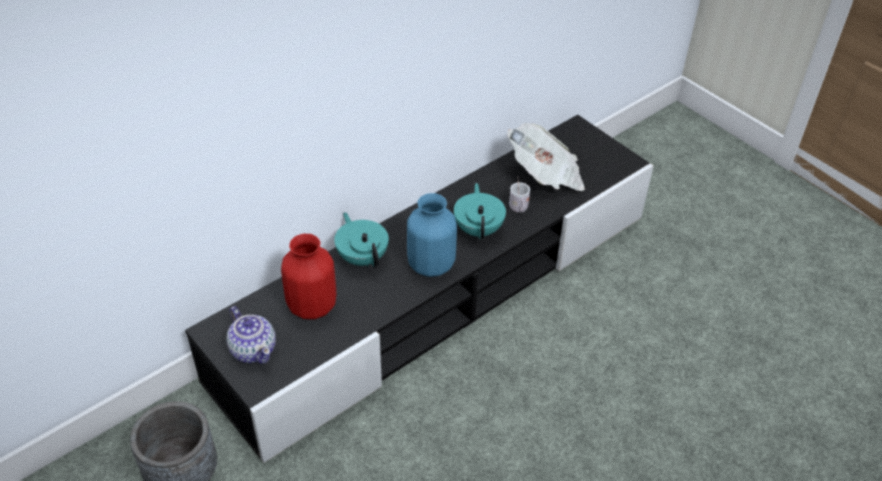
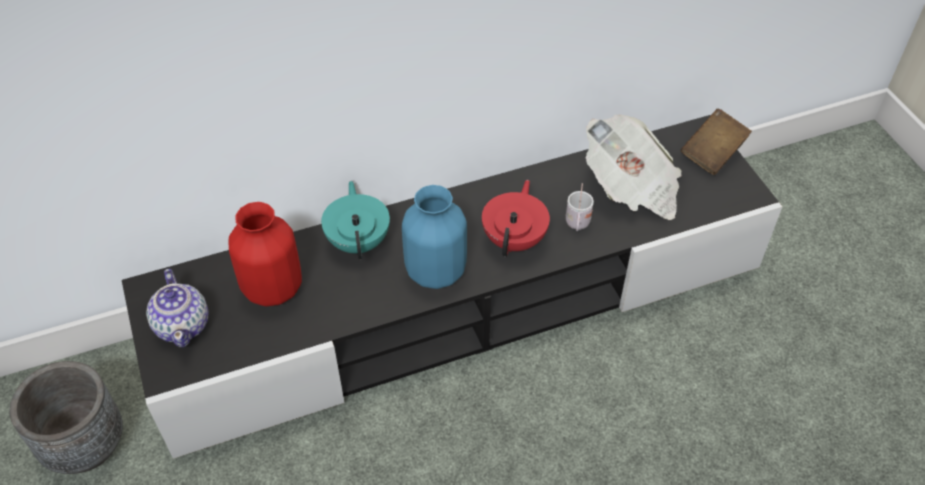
camera: 20 degrees right, 5 degrees up
turquoise teapot [454,183,506,240] -> red teapot [482,180,550,257]
none -> brown book [681,109,752,175]

